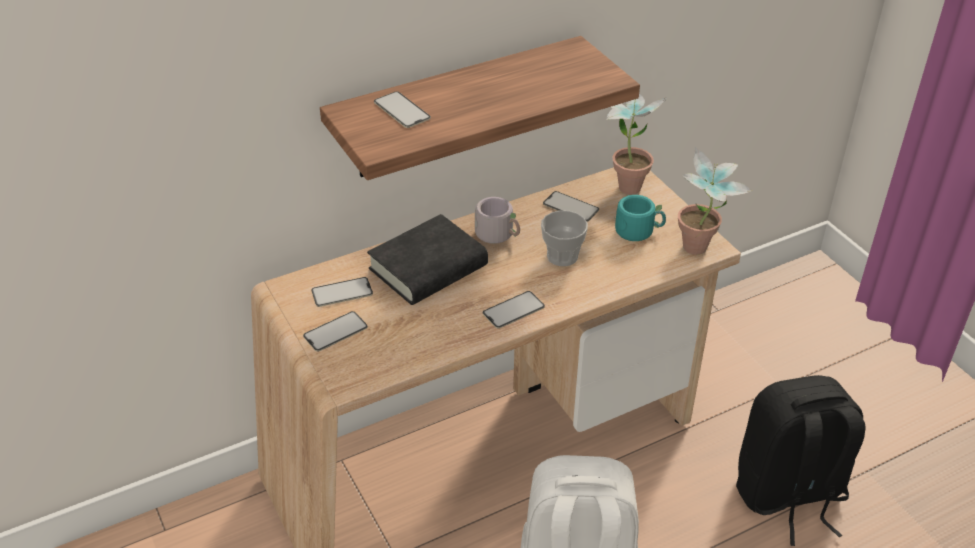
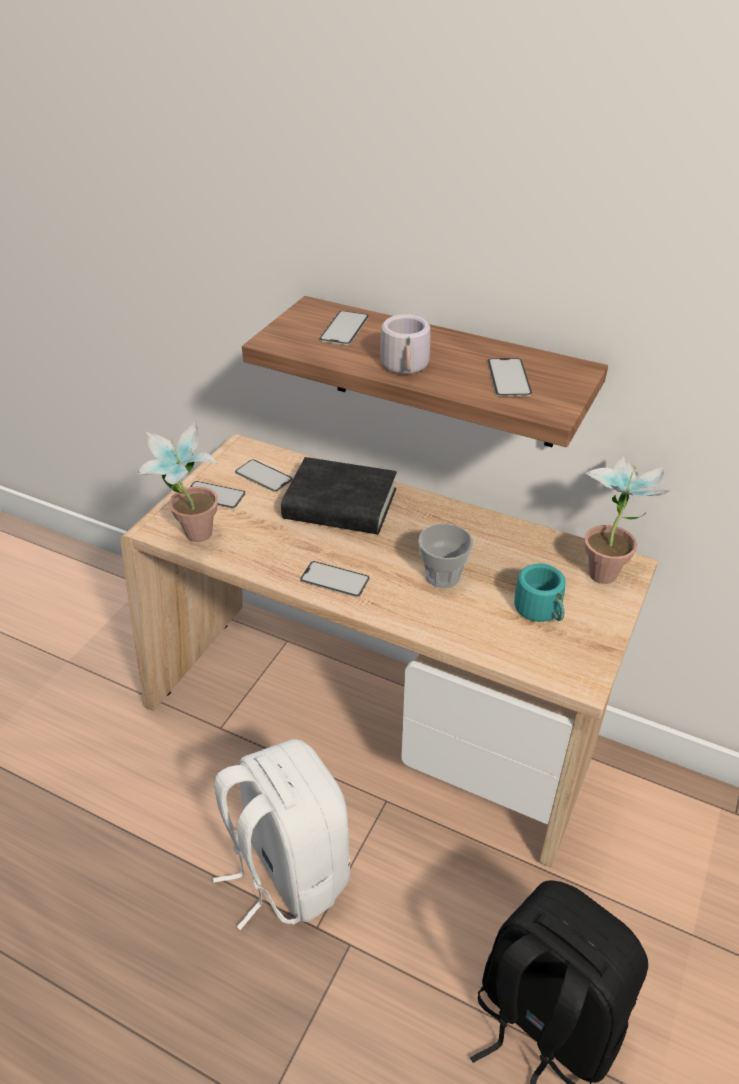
camera: 55 degrees right, 0 degrees up
grey mug [475,197,520,244] -> grey mug moved to [380,314,433,374]
phone [543,191,599,222] -> phone moved to [488,358,532,397]
potted plant [678,147,753,255] -> potted plant moved to [138,421,218,542]

